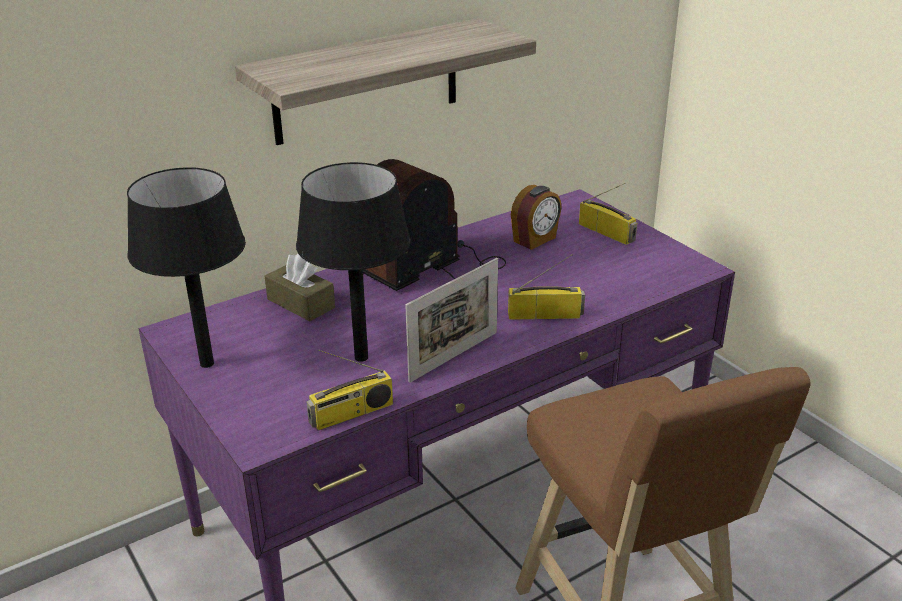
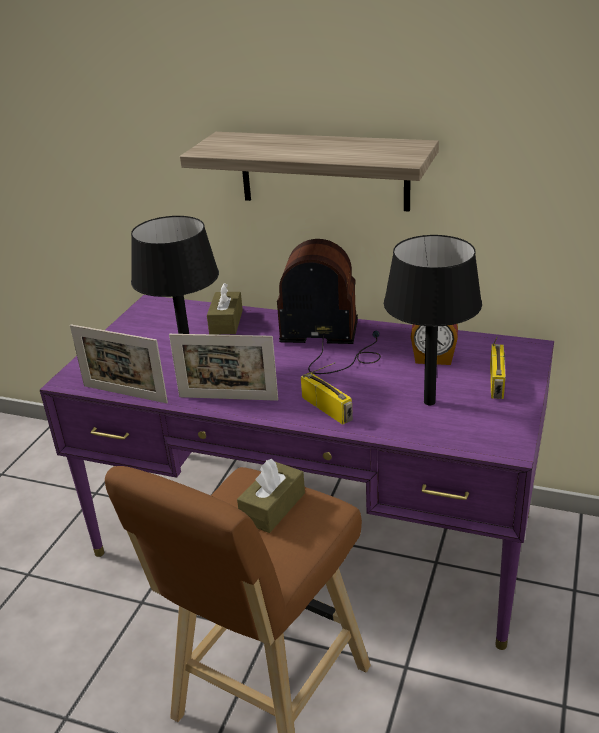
camera: 55 degrees right, 0 degrees up
black table lamp [127,167,246,368] -> black table lamp moved to [384,235,482,405]
radio [306,349,393,430] -> picture frame [70,325,168,403]
none -> brown tissue box [237,459,305,533]

